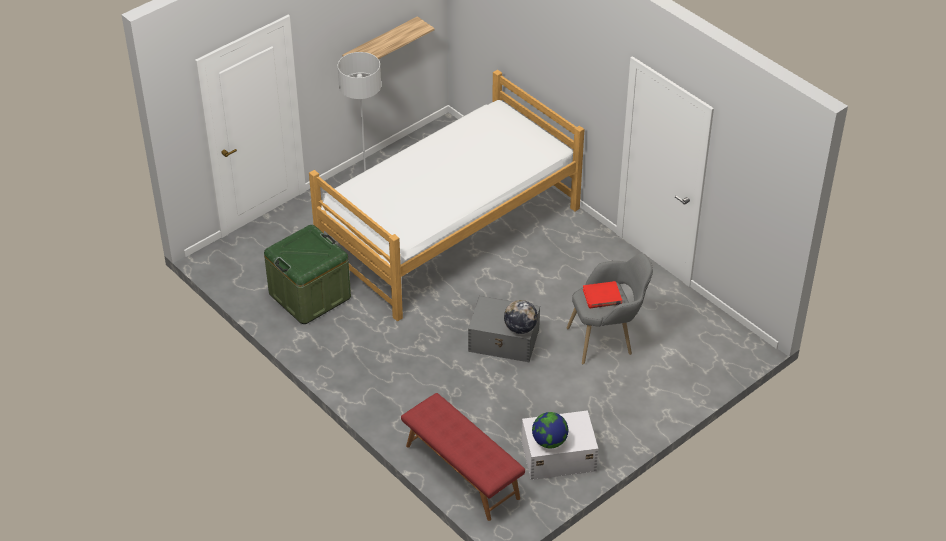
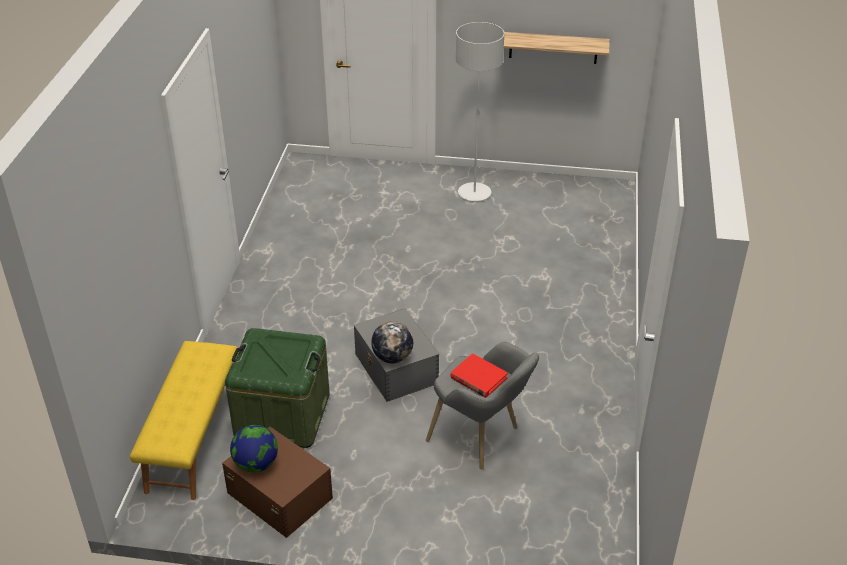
camera: 50 degrees right, 5 degrees down
green storage box [264,225,351,324] -> green storage box moved to [225,328,330,448]
bed [309,70,584,322] -> none
red bench [401,393,525,521] -> yellow bench [130,341,239,500]
white storage box [521,410,598,480] -> brown storage box [222,427,333,538]

